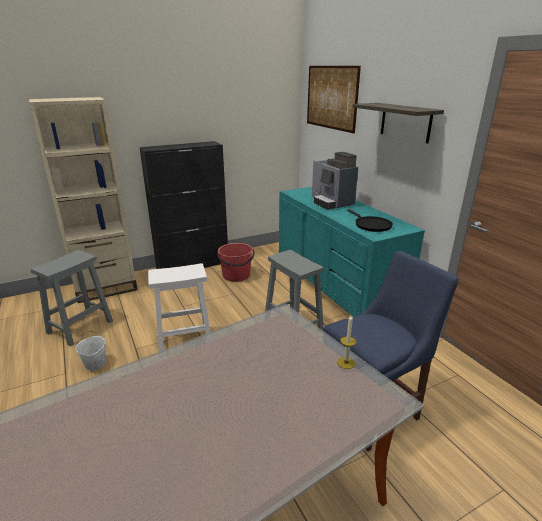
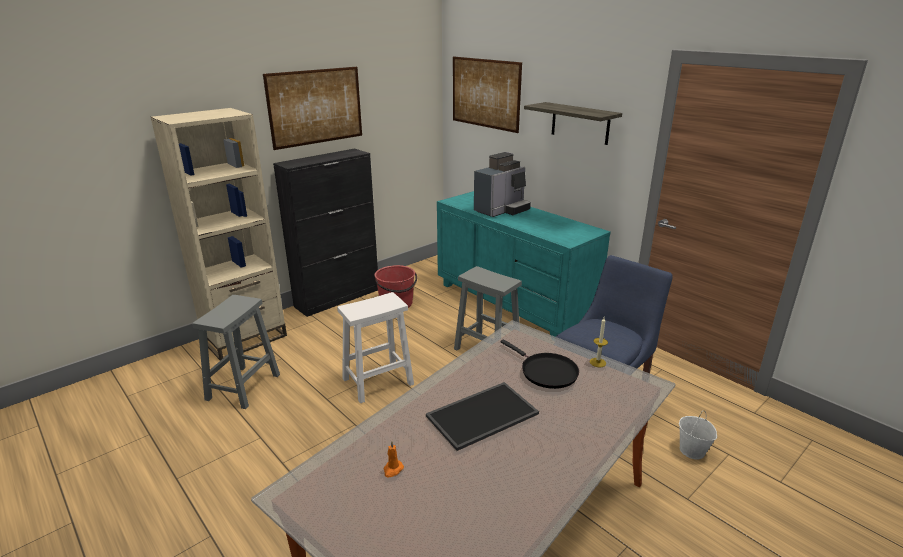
camera: 15 degrees left, 0 degrees up
white bucket [75,331,106,371] -> white bucket moved to [679,411,717,460]
coffee machine [312,152,358,210] -> coffee machine turned 90 degrees counterclockwise [474,152,531,217]
black frying pan [347,209,393,232] -> black frying pan moved to [501,339,579,389]
none -> picture [263,67,362,150]
none -> orange candle [384,441,404,477]
none -> tray [426,382,539,451]

